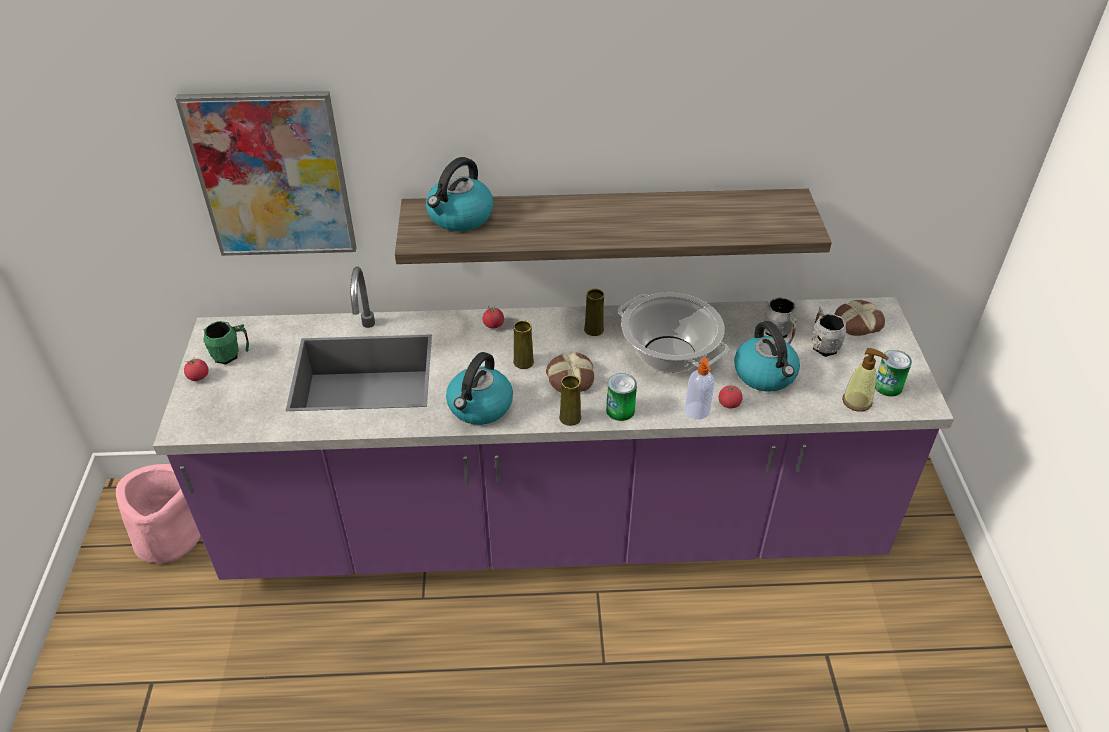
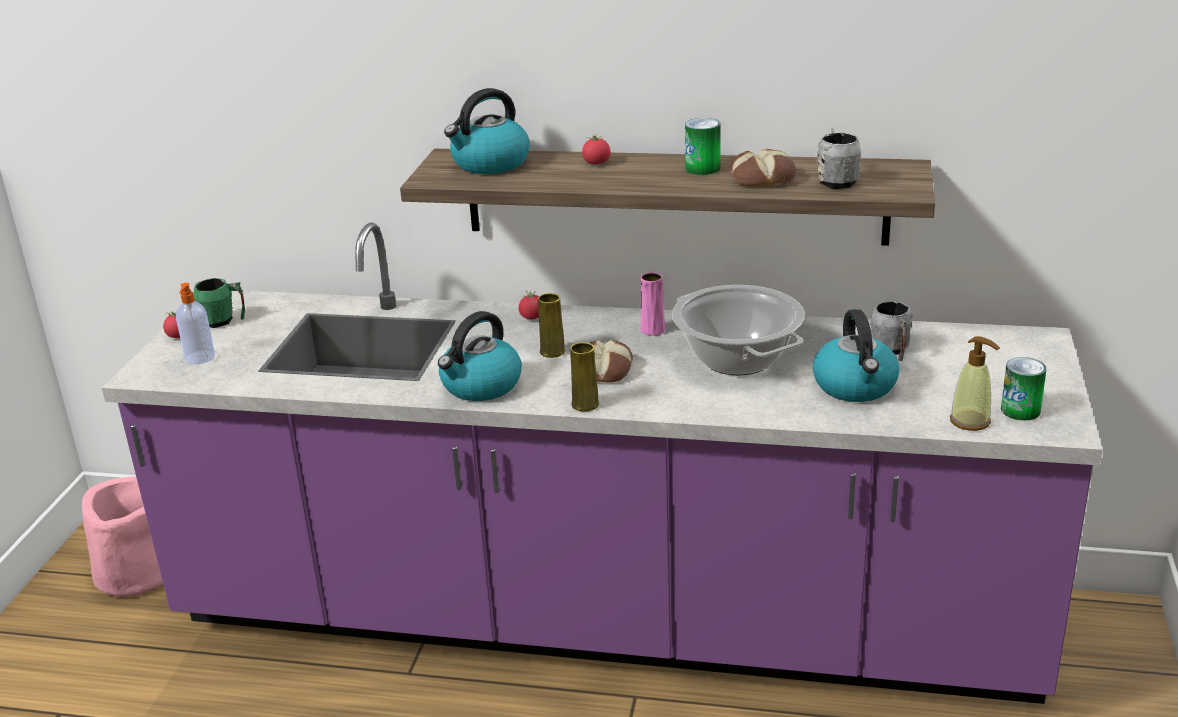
camera: 15 degrees right, 15 degrees down
picture [175,91,357,256] -> none
yellow vase [584,289,604,336] -> pink vase [640,272,666,336]
can [606,373,637,421] -> can moved to [685,118,721,175]
soap dispenser [685,358,715,419] -> soap dispenser moved to [176,283,215,364]
tomato [719,383,743,408] -> tomato moved to [582,134,611,164]
grey mug [811,306,846,357] -> grey mug moved to [816,127,861,189]
bread [834,300,885,336] -> bread moved to [730,149,796,187]

